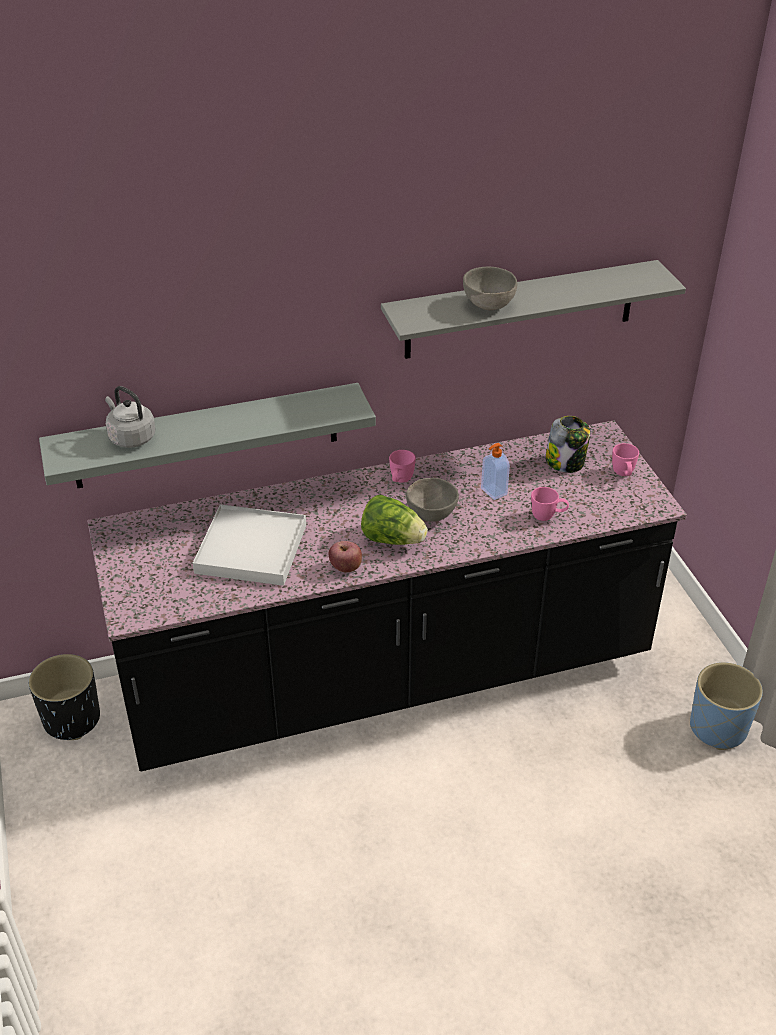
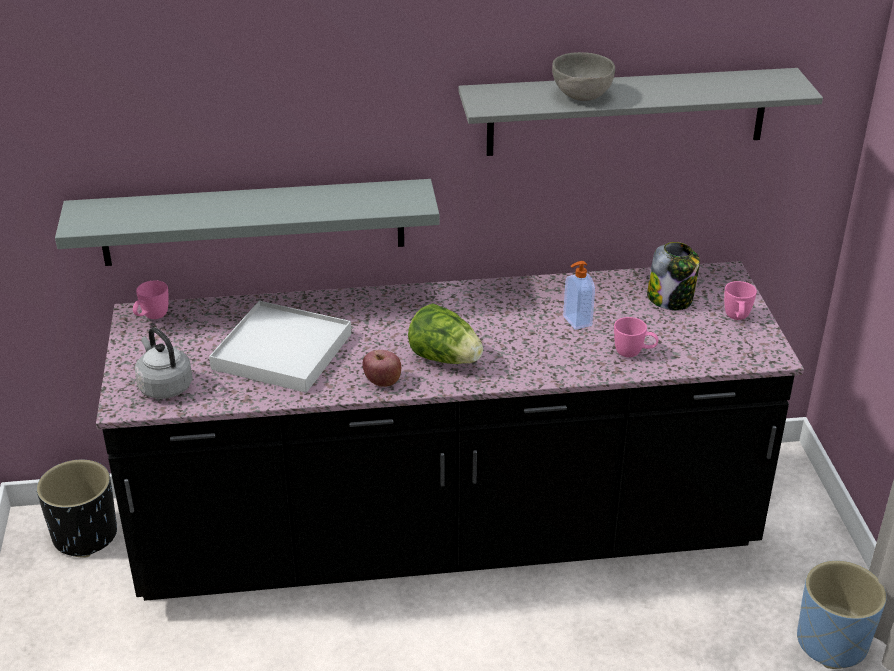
camera: 10 degrees right, 5 degrees down
grey kettle [105,386,155,448] -> grey kettle moved to [135,327,193,399]
pink mug [389,450,416,483] -> pink mug moved to [133,281,169,319]
grey bowl [406,478,459,522] -> none

